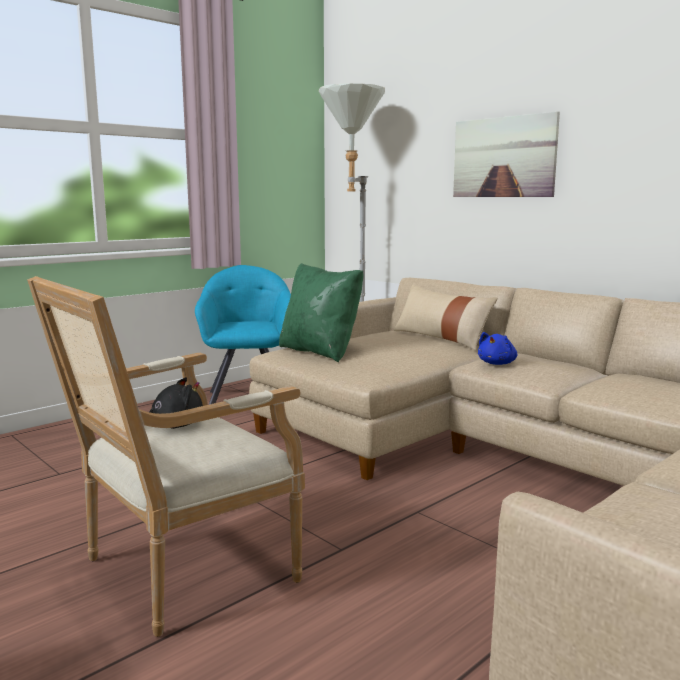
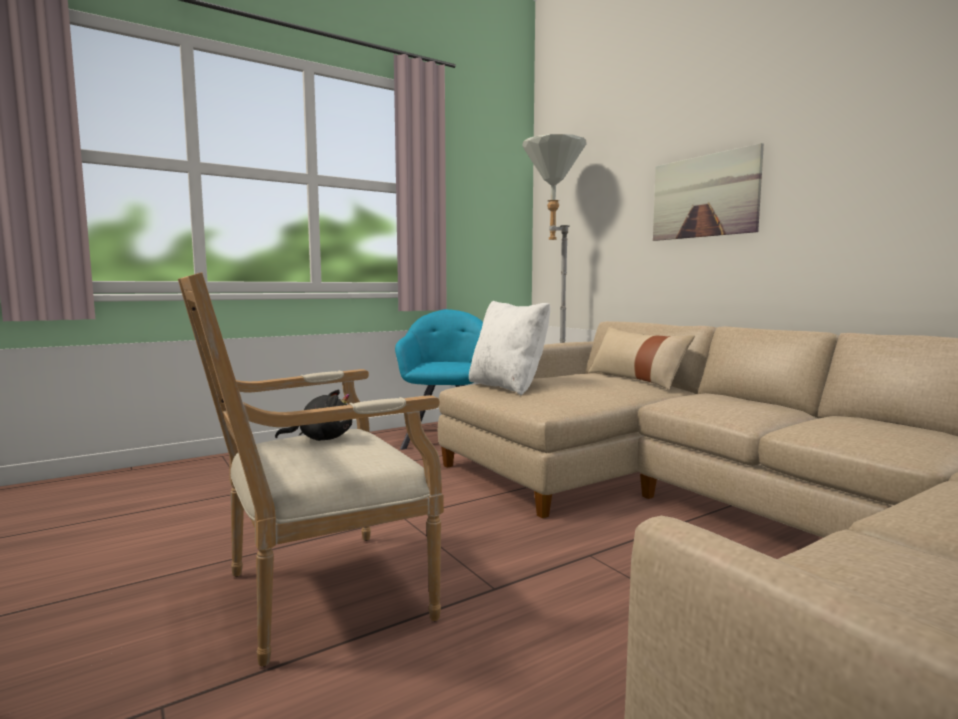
camera: 10 degrees right, 5 degrees down
green pillow [279,263,363,362] -> white pillow [469,301,550,396]
blue plush toy [478,332,517,365] -> none

